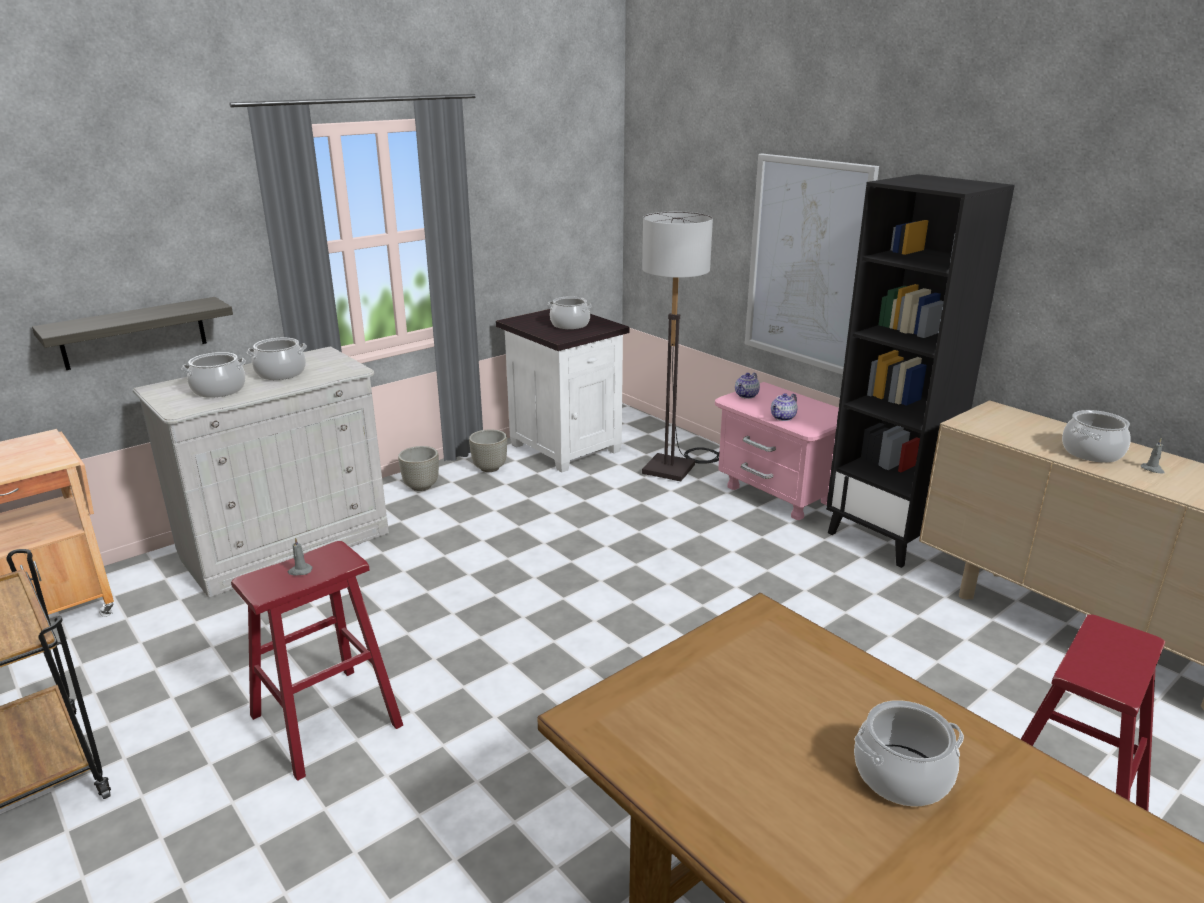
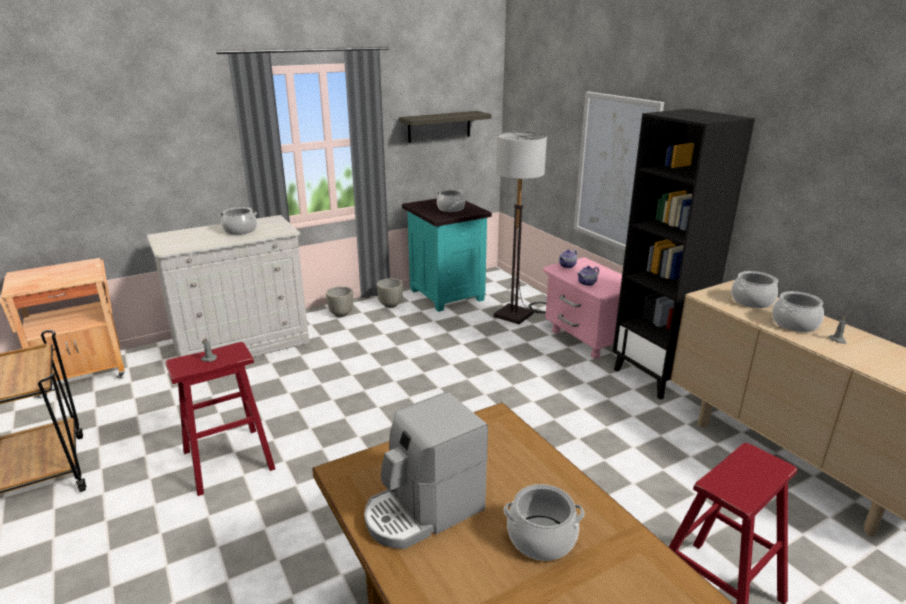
camera: 10 degrees right, 0 degrees up
shelf [32,297,233,370] -> shelf moved to [399,111,492,143]
cooking pot [181,352,246,398] -> cooking pot moved to [731,271,778,308]
white cabinet [496,309,630,472] -> turquoise cabinet [402,198,492,312]
none -> coffee machine [364,392,488,549]

